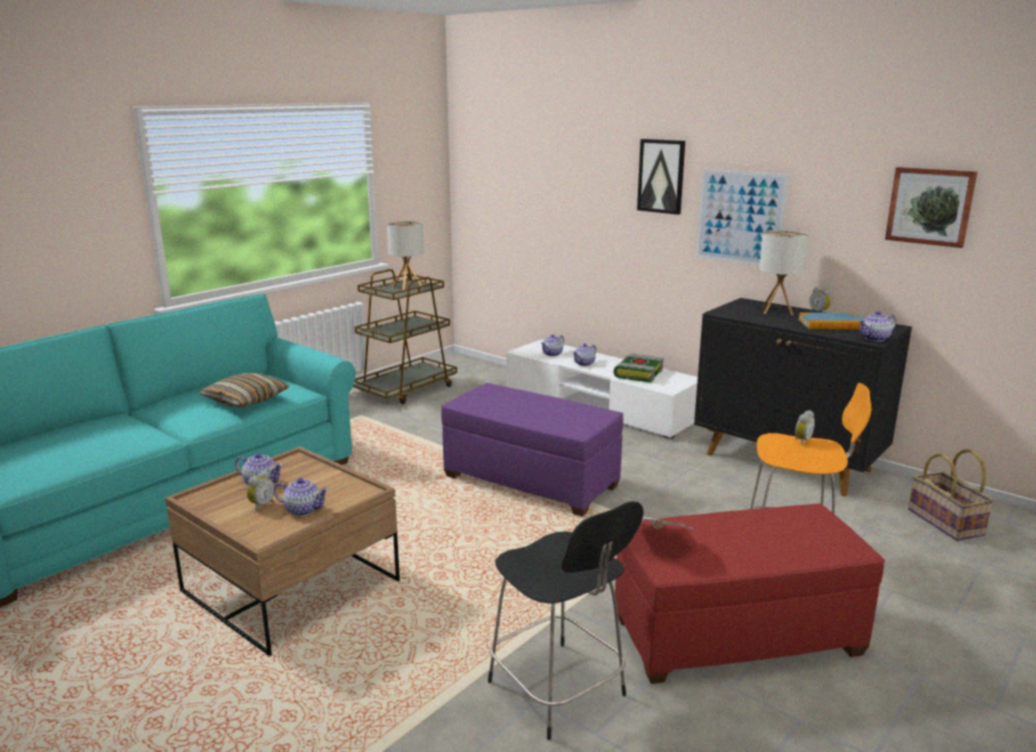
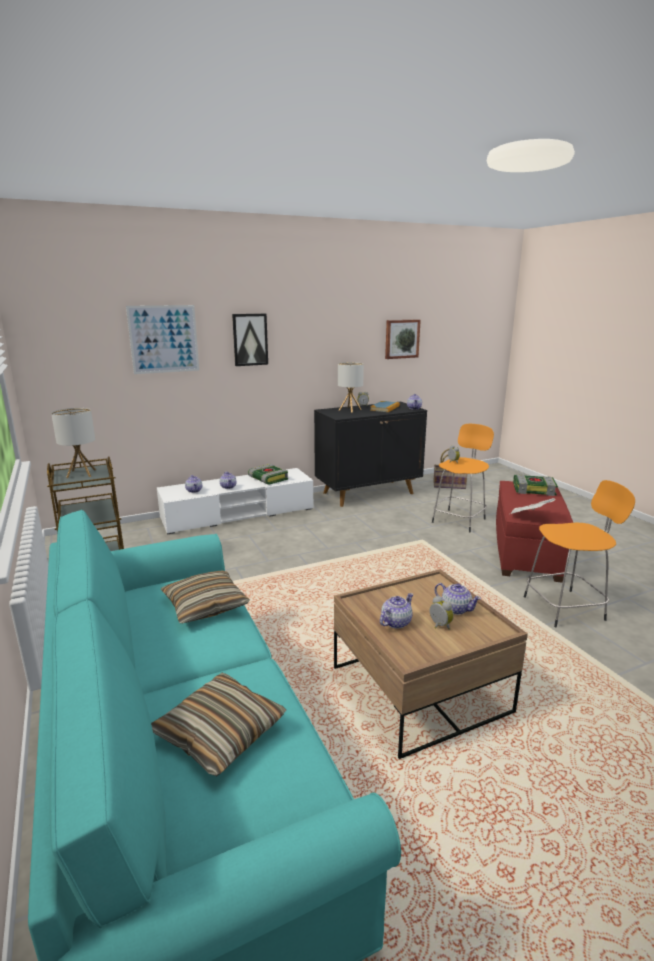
camera: 65 degrees left, 0 degrees up
teapot [274,478,329,516] -> teapot turned 90 degrees clockwise [435,583,481,615]
purple ottoman [441,383,624,517] -> none
black stool [488,501,644,740] -> orange stool [524,480,635,627]
picture [696,168,789,266] -> picture moved to [126,305,199,374]
none -> pillow [151,673,286,776]
none -> book [513,475,558,496]

